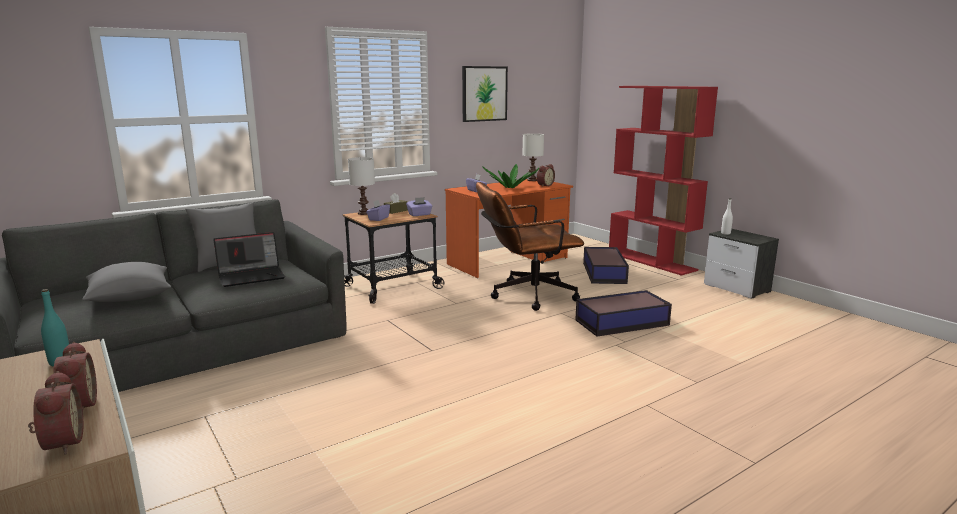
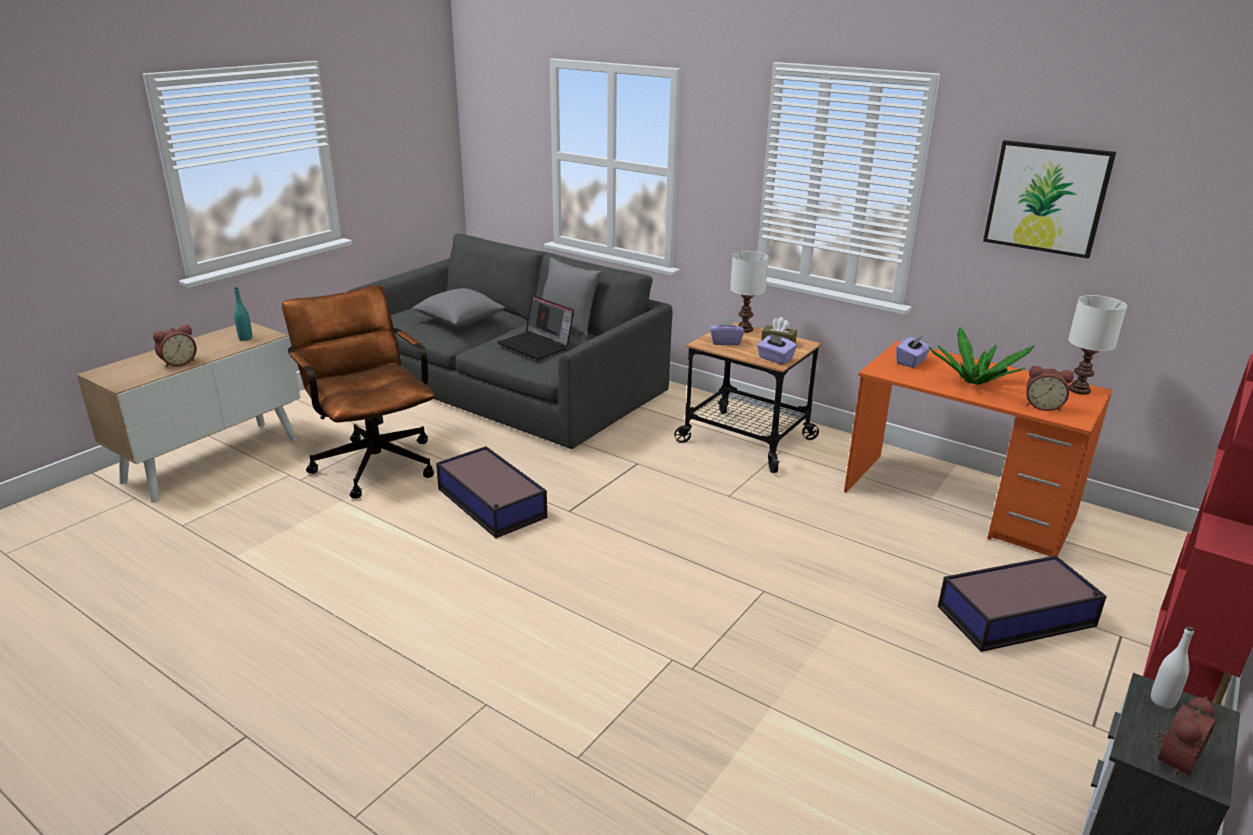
camera: 70 degrees right, 10 degrees up
alarm clock [28,371,83,455] -> alarm clock moved to [1156,697,1216,778]
brown office chair [476,182,584,311] -> brown office chair moved to [282,285,435,498]
storage box [575,290,672,337] -> storage box moved to [436,446,547,538]

